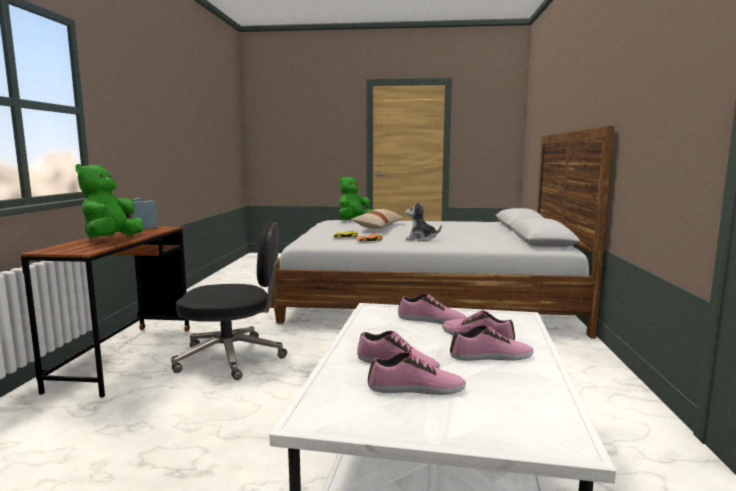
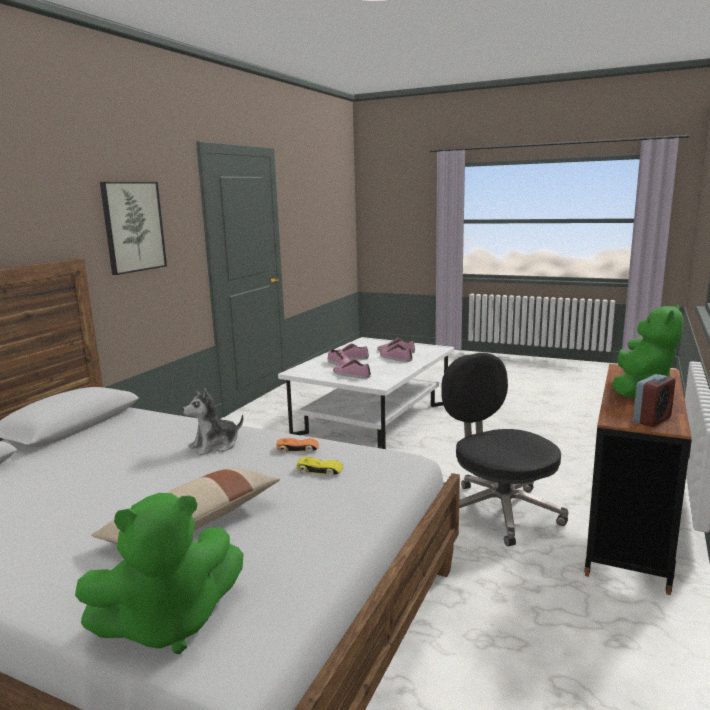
camera: 160 degrees left, 5 degrees up
black office chair [171,220,287,380] -> black office chair turned 45 degrees clockwise [441,353,569,547]
plush toy [405,200,442,241] -> plush toy turned 105 degrees clockwise [183,388,243,456]
none -> picture [100,182,167,275]

